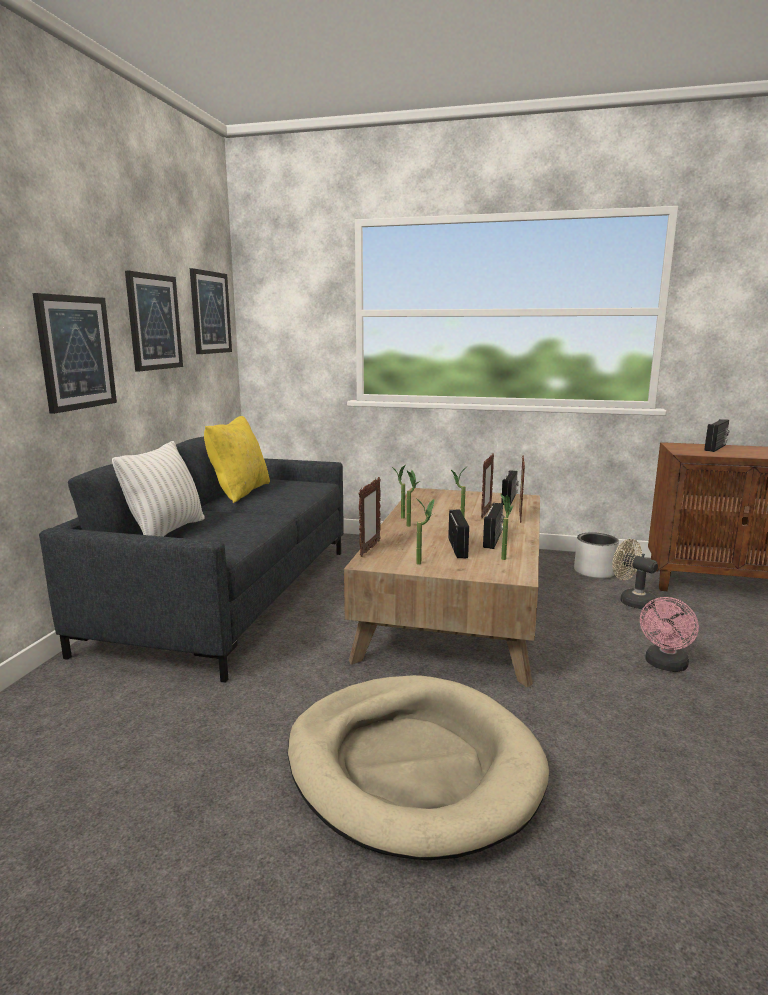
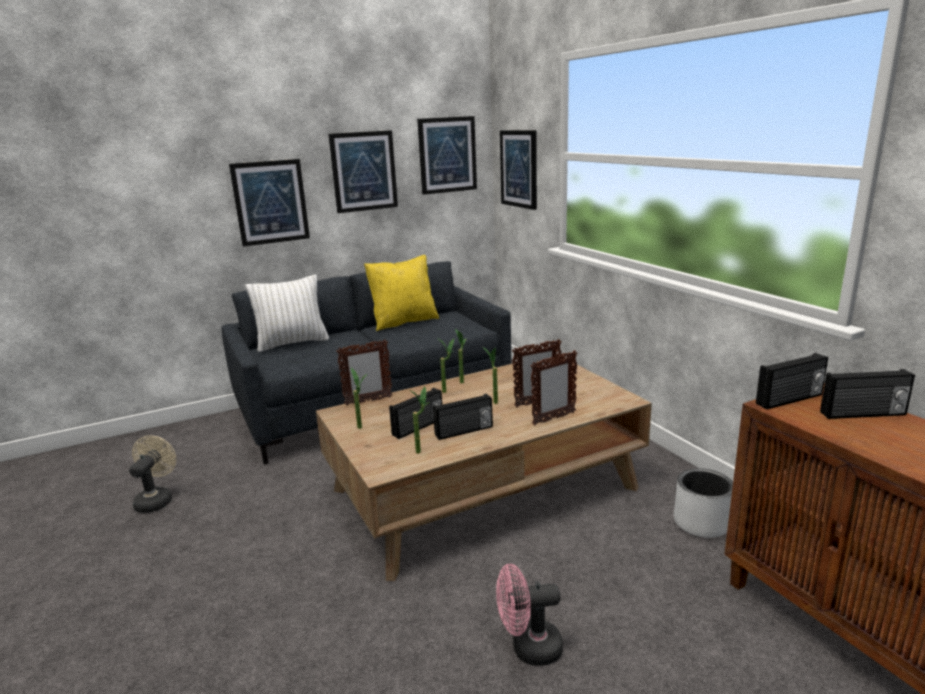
camera: 50 degrees right, 5 degrees up
beige dog bed [288,675,549,861] -> none
radio [501,470,519,505] -> radio moved to [756,353,828,409]
beige fan [612,539,658,609] -> beige fan moved to [129,435,176,513]
none -> picture [500,130,537,210]

